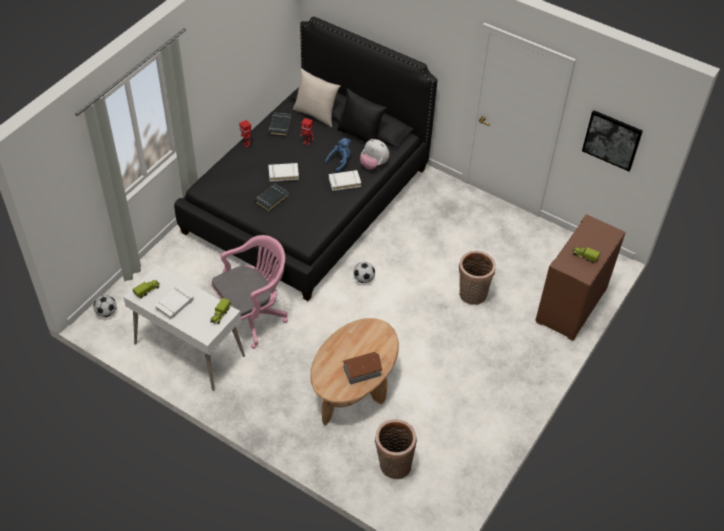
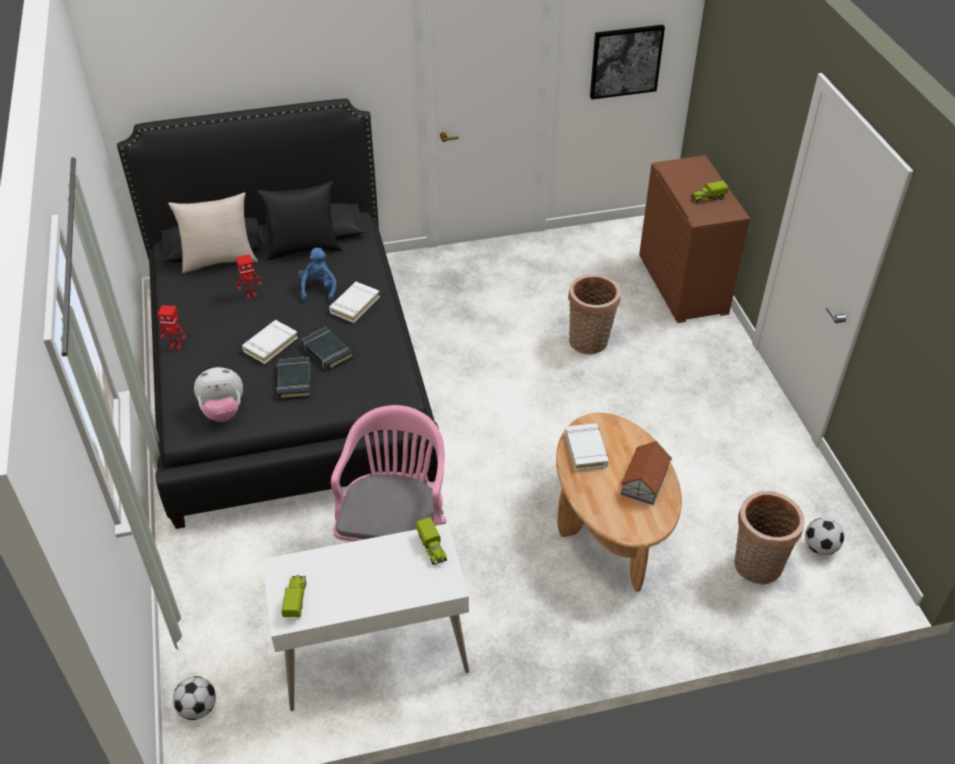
camera: 45 degrees left, 5 degrees down
white book [155,285,194,320] -> white book moved to [565,423,609,471]
black book [269,113,291,137] -> black book moved to [301,327,354,371]
football [353,262,375,283] -> football moved to [805,518,844,555]
plush toy [360,139,389,169] -> plush toy moved to [194,367,243,422]

